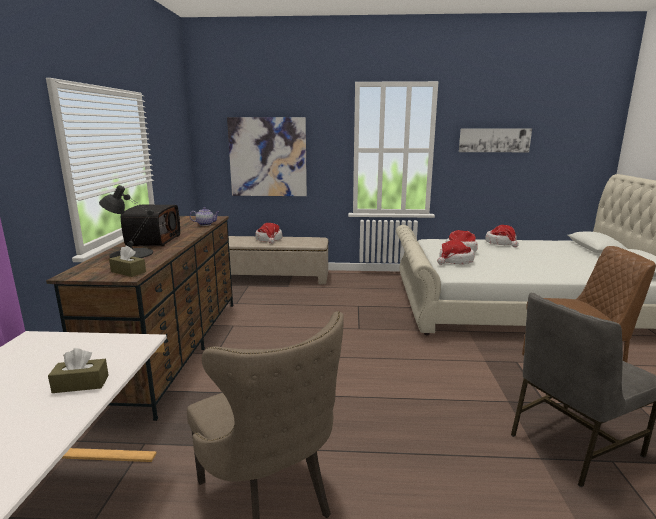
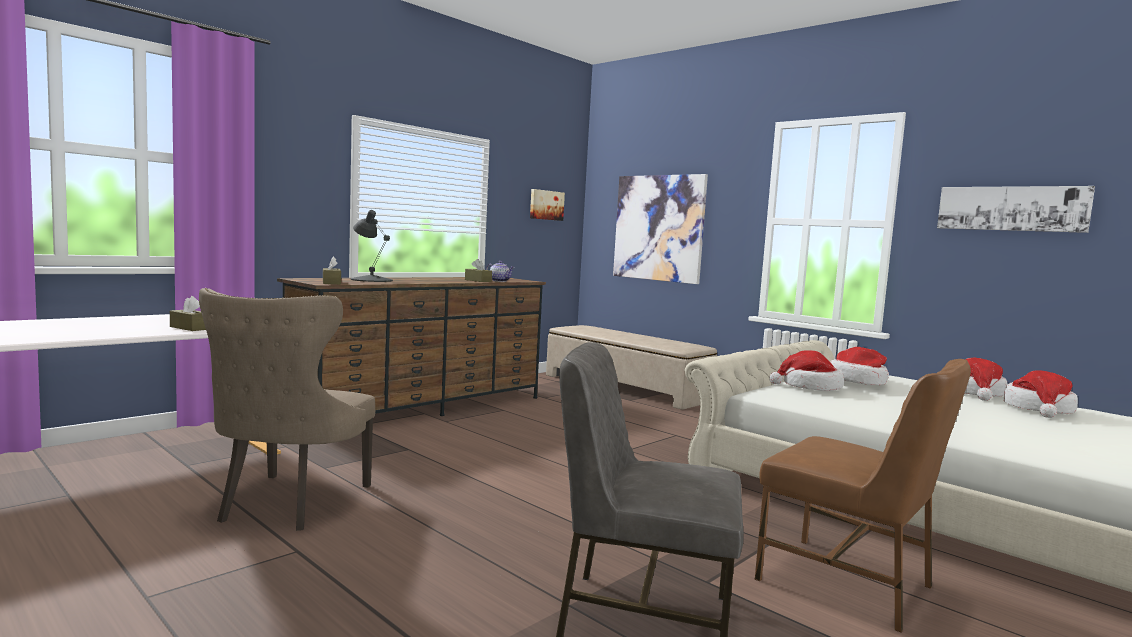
camera: 40 degrees right, 10 degrees down
radio [121,205,180,246] -> none
hat [255,223,282,244] -> hat moved to [1004,370,1078,418]
none -> brown tissue box [465,259,492,282]
none -> picture [530,189,565,221]

